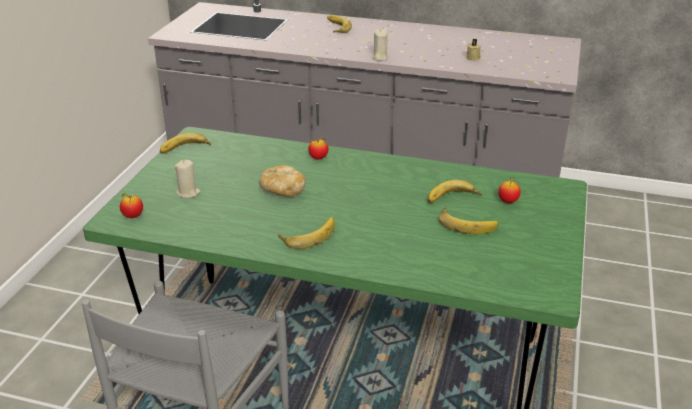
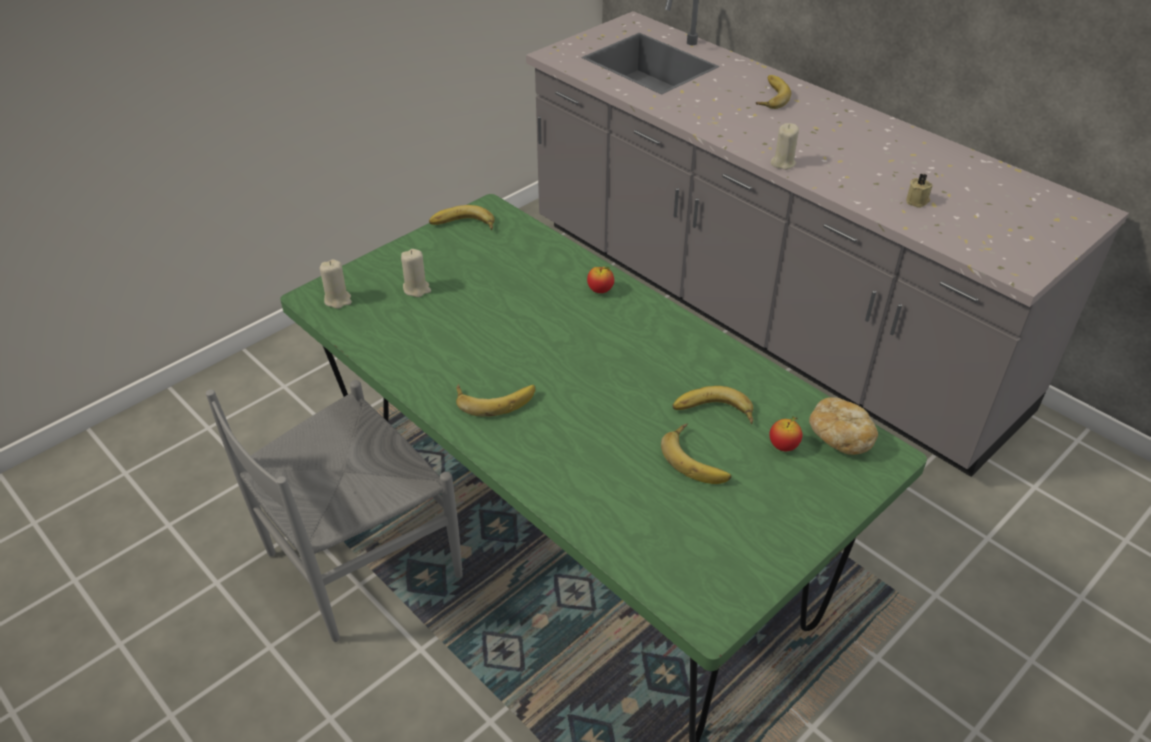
camera: 30 degrees right, 10 degrees up
apple [120,193,143,218] -> beige candle [320,259,352,309]
bread [259,165,305,197] -> bread moved to [809,397,878,455]

